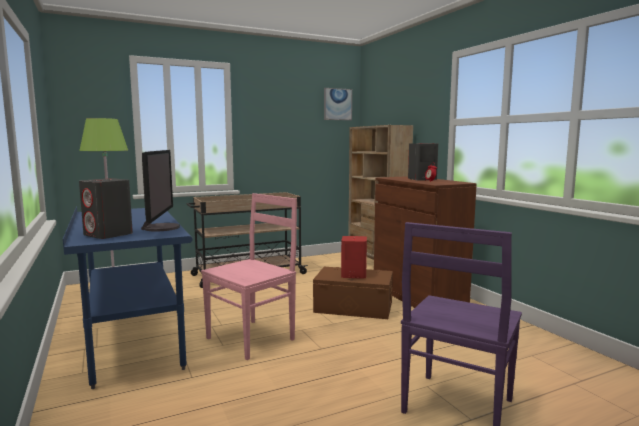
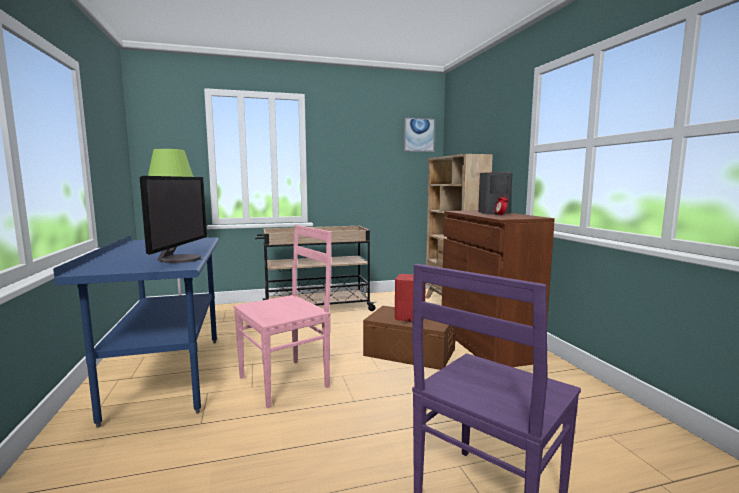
camera: 10 degrees right, 0 degrees up
grey speaker [79,178,133,239] -> none

